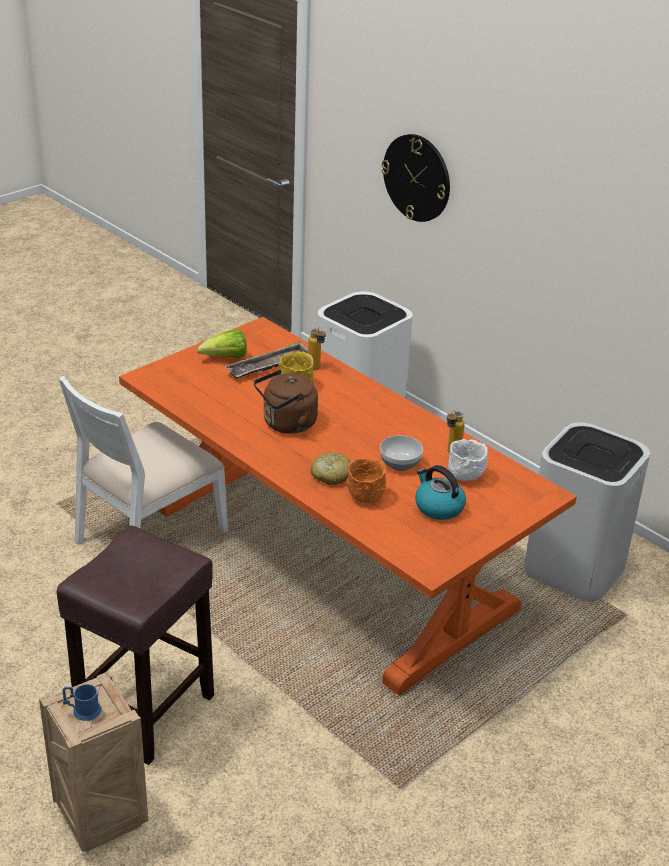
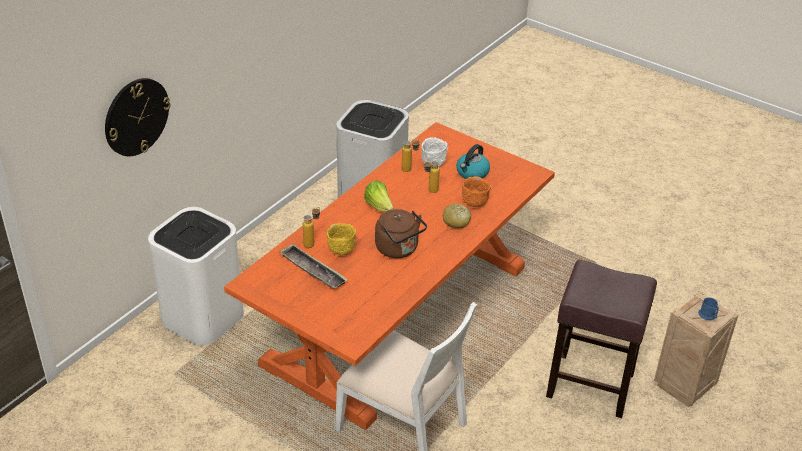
camera: 100 degrees left, 5 degrees up
lettuce [197,329,247,358] -> lettuce moved to [364,181,394,212]
bowl [380,435,423,471] -> bottle [424,160,440,193]

